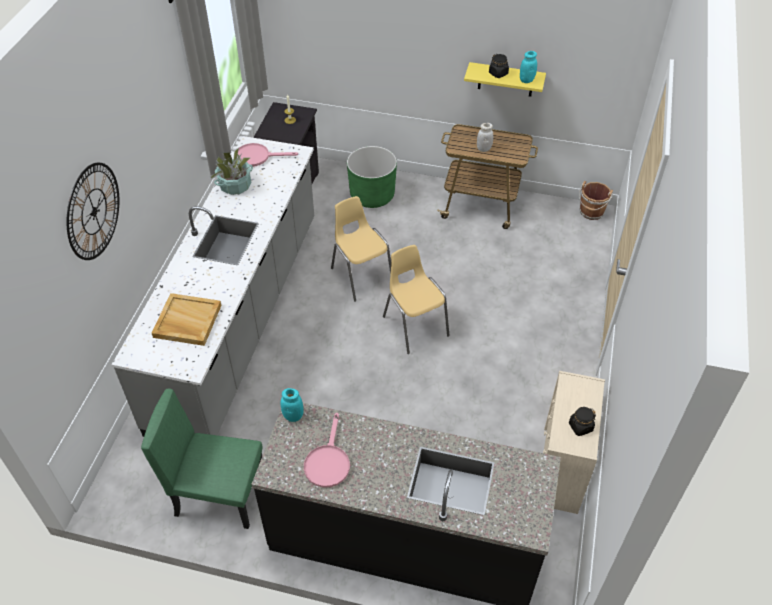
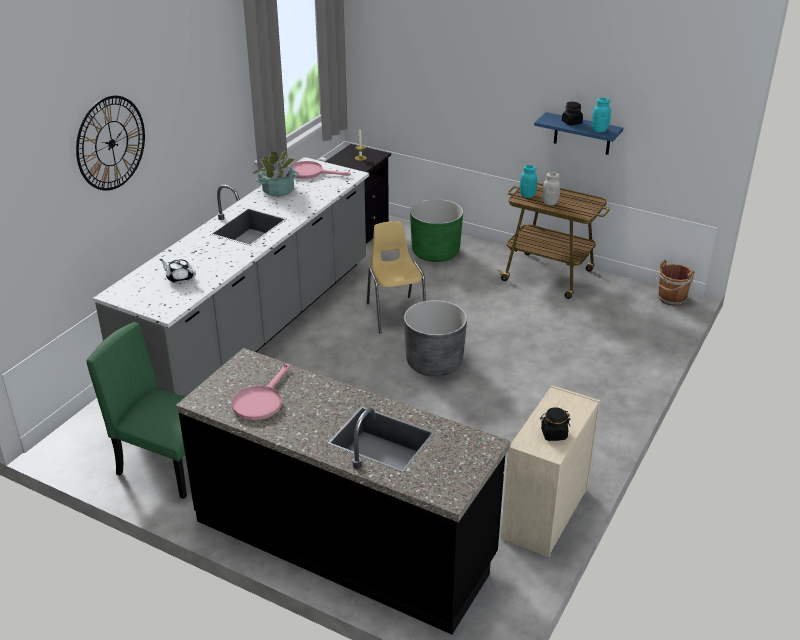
camera: 15 degrees right, 15 degrees down
beige tray [152,293,222,346] -> white teapot [159,259,196,283]
turquoise jar [280,388,304,422] -> turquoise jar moved to [520,165,537,198]
yellow chair [383,245,450,354] -> grey planter [404,300,467,377]
yellow shelf [464,62,546,97] -> blue shelf [534,112,623,155]

